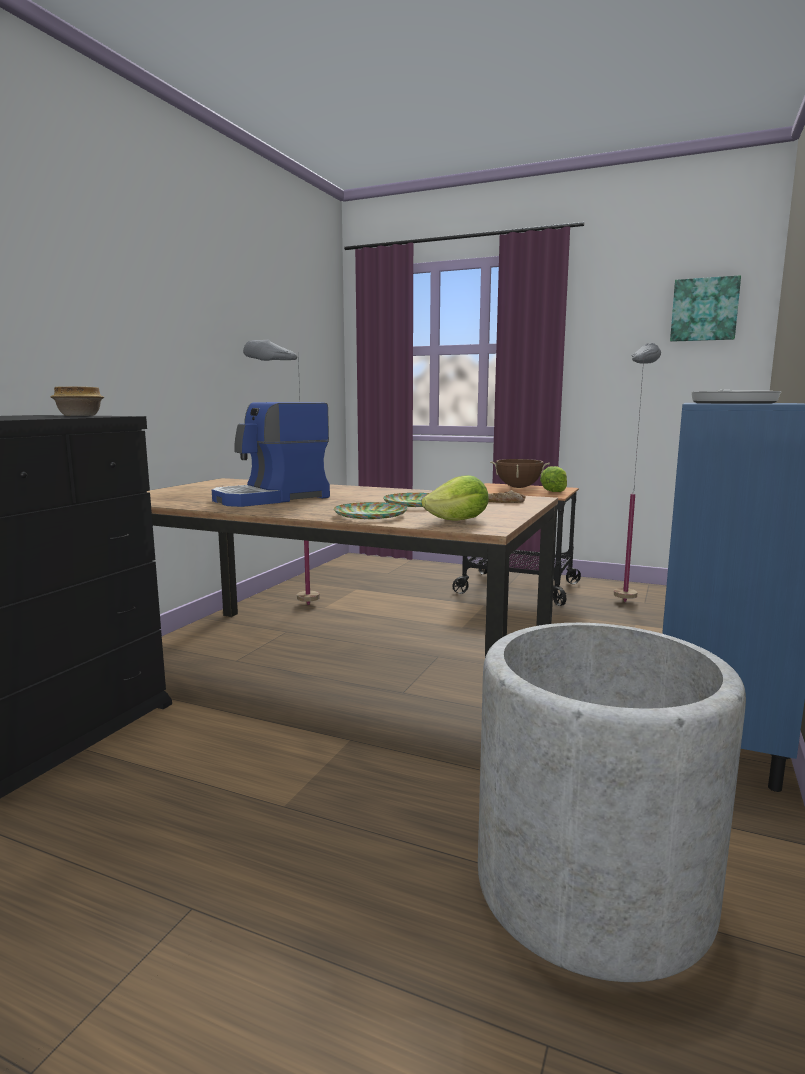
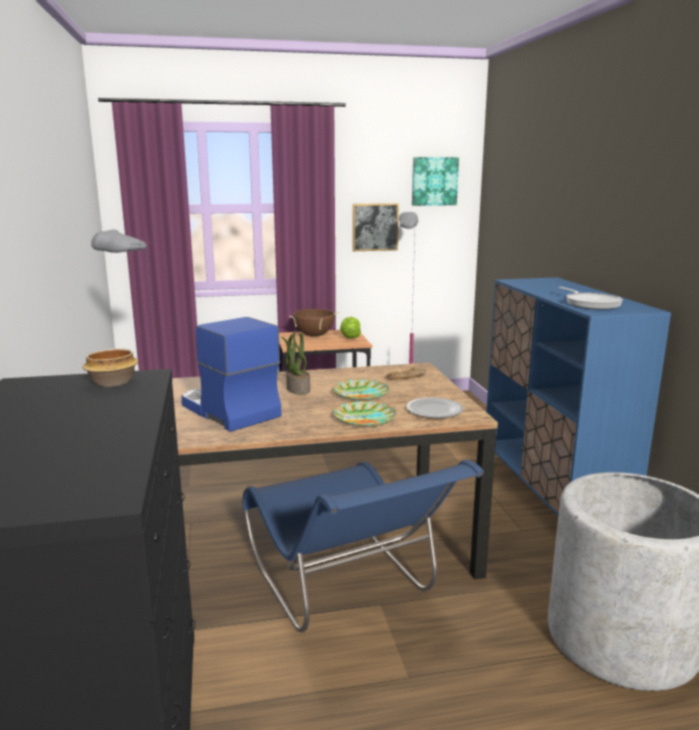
camera: 35 degrees left, 5 degrees up
coffee machine [212,402,330,507] -> coffee machine turned 120 degrees clockwise [181,317,281,432]
lettuce [421,475,489,521] -> plate [406,397,463,418]
none -> blue chair [243,460,484,633]
none -> potted plant [281,329,310,395]
none -> picture [353,203,399,251]

